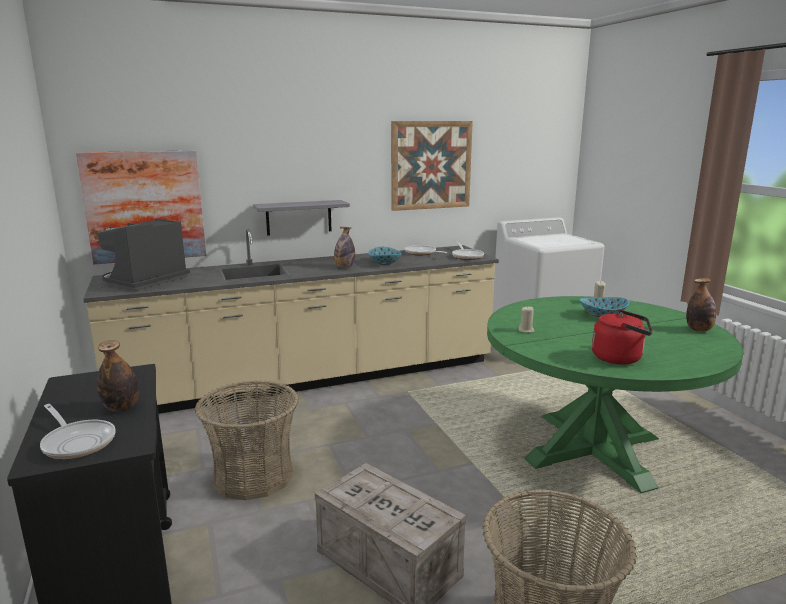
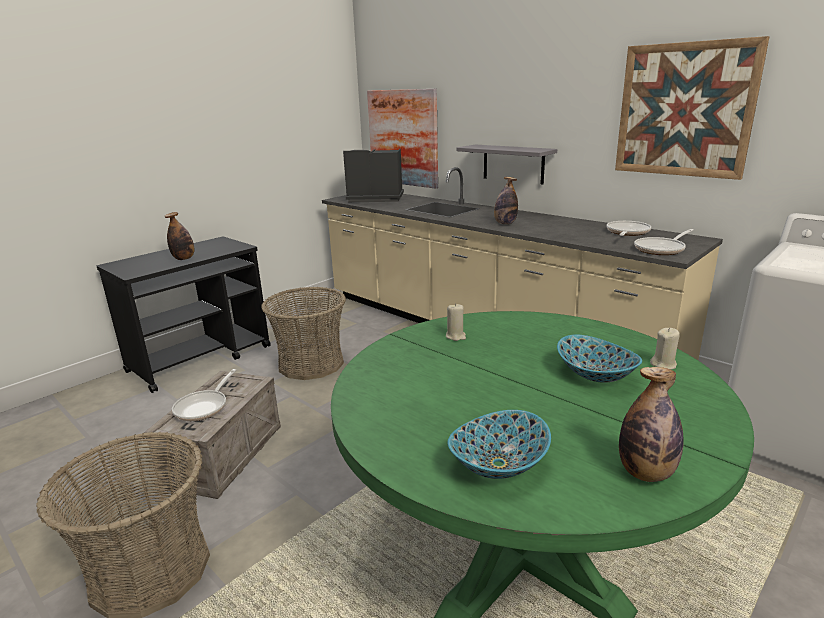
camera: 65 degrees right, 5 degrees up
frying pan [40,404,116,459] -> frying pan moved to [172,369,236,421]
bowl [368,247,402,265] -> bowl moved to [448,410,551,479]
red kettle [592,310,653,365] -> none

